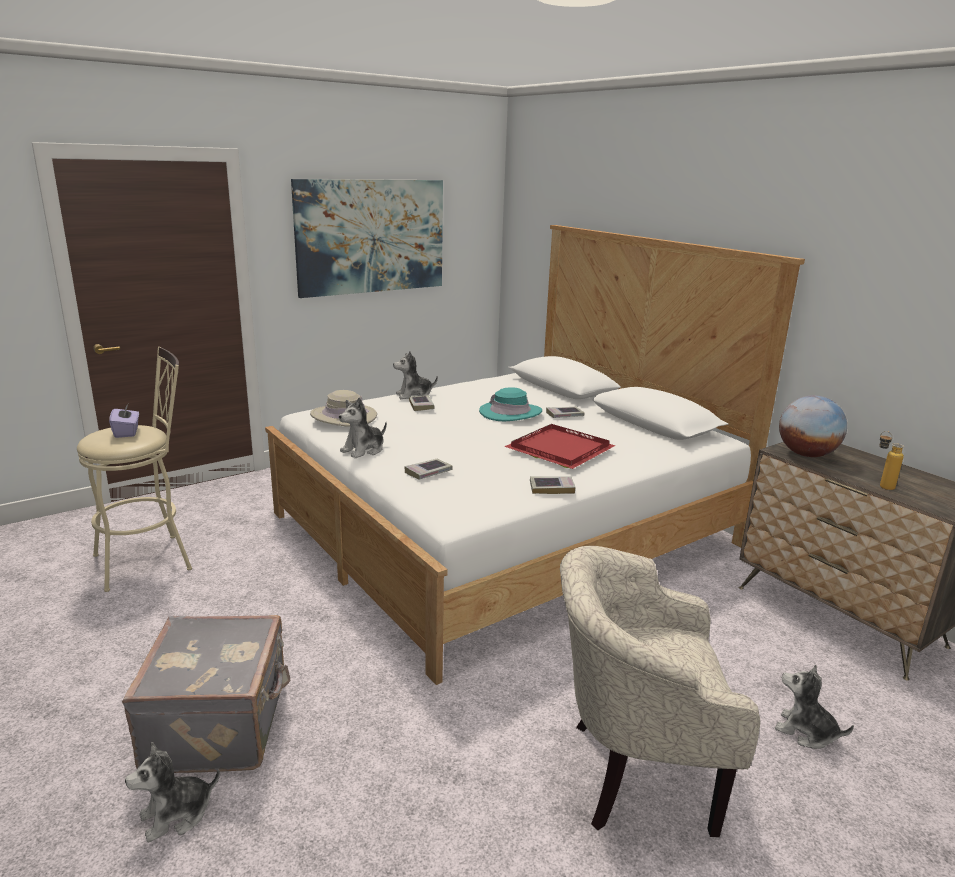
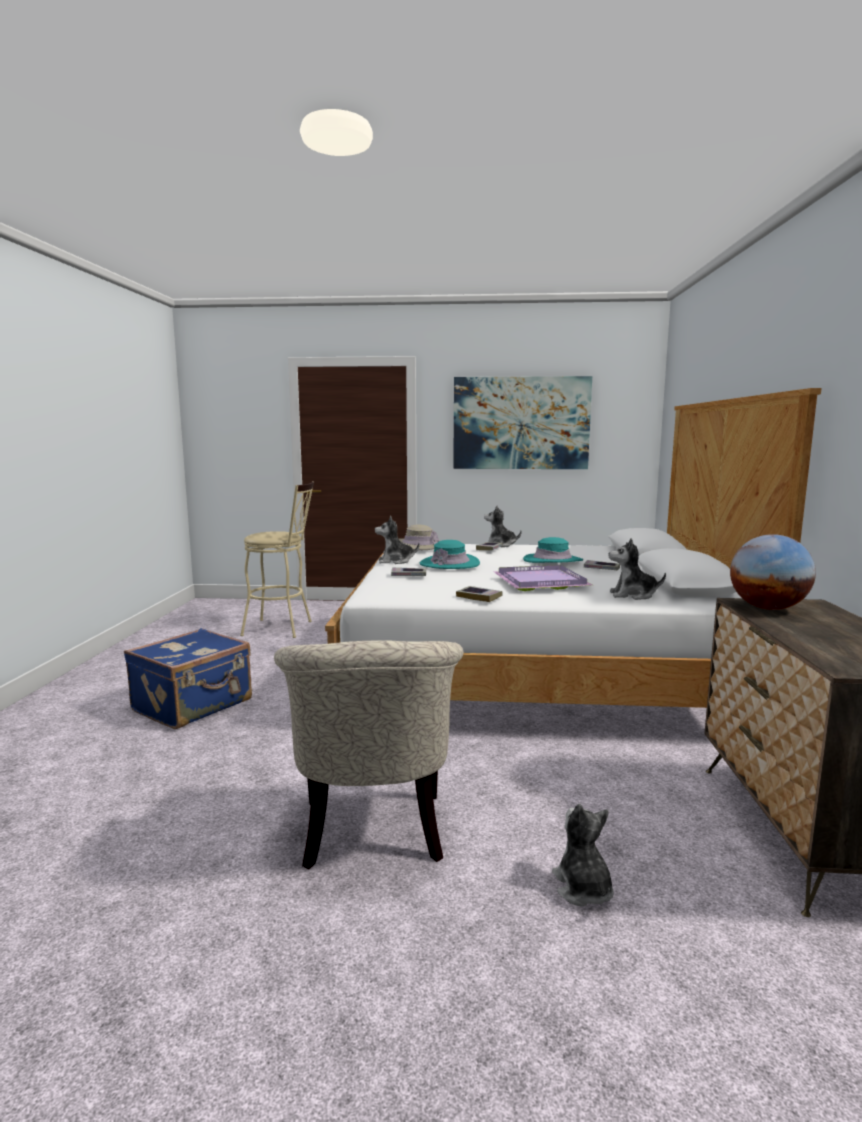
camera: 40 degrees right, 10 degrees down
purple tissue box [109,404,139,438] -> none
grey suitcase [122,615,291,773] -> blue suitcase [124,628,252,729]
plush toy [125,742,220,843] -> plush toy moved to [609,538,666,600]
red tray [504,424,616,469] -> purple tray [494,565,592,591]
beige armchair [560,546,760,837] -> beige armchair turned 135 degrees counterclockwise [274,640,464,869]
bottle [879,431,904,490] -> none
none -> turquoise hat [420,540,480,569]

